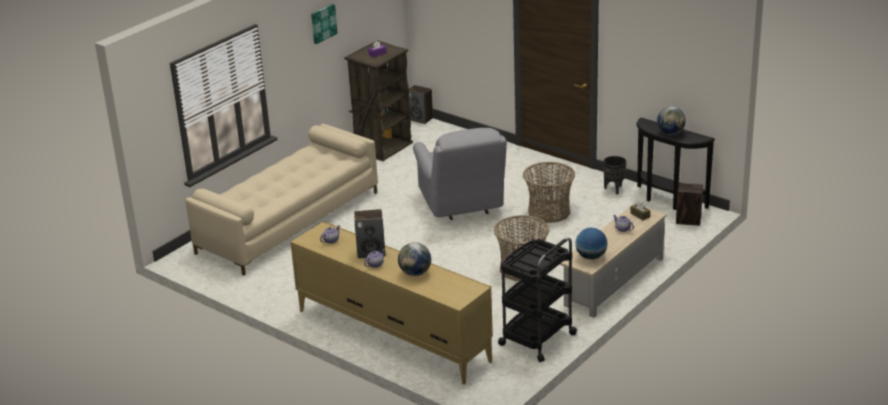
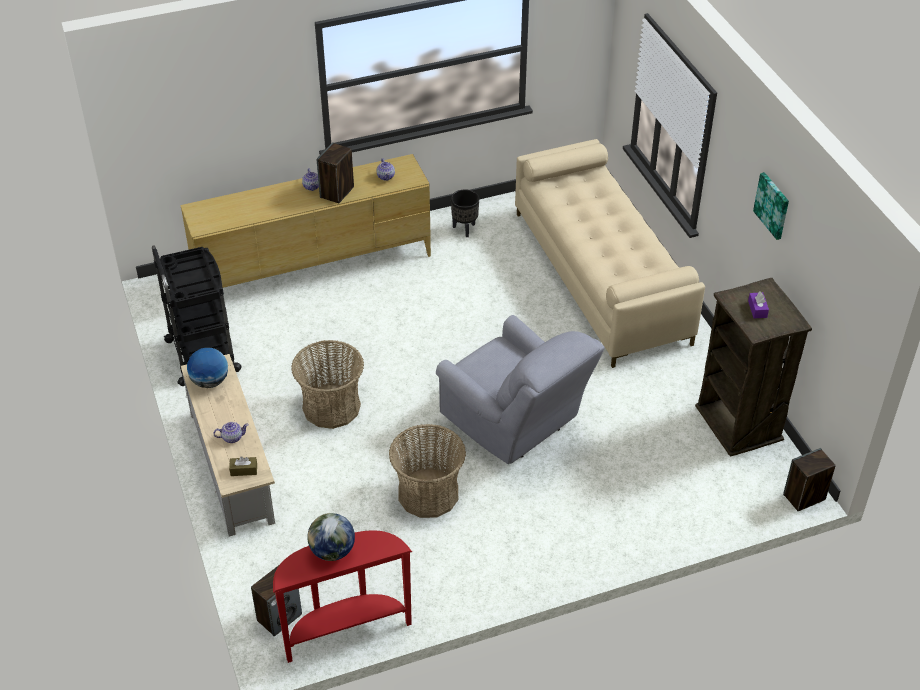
camera: 120 degrees right, 15 degrees up
globe [398,242,431,276] -> none
grey armchair [413,128,507,220] -> grey armchair turned 150 degrees counterclockwise [436,315,604,464]
black planter [603,156,627,194] -> black planter moved to [451,189,479,237]
black console table [636,118,715,210] -> red console table [273,530,412,663]

